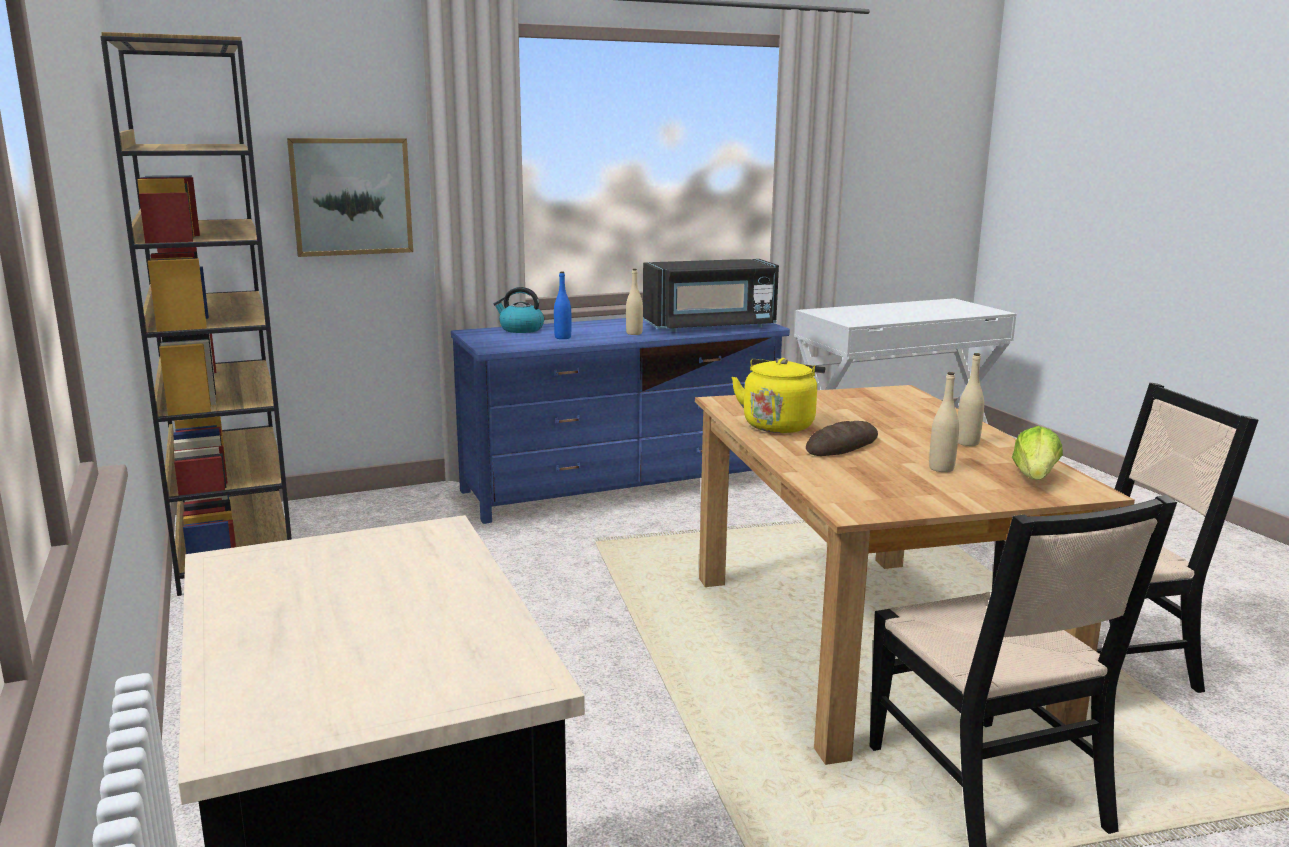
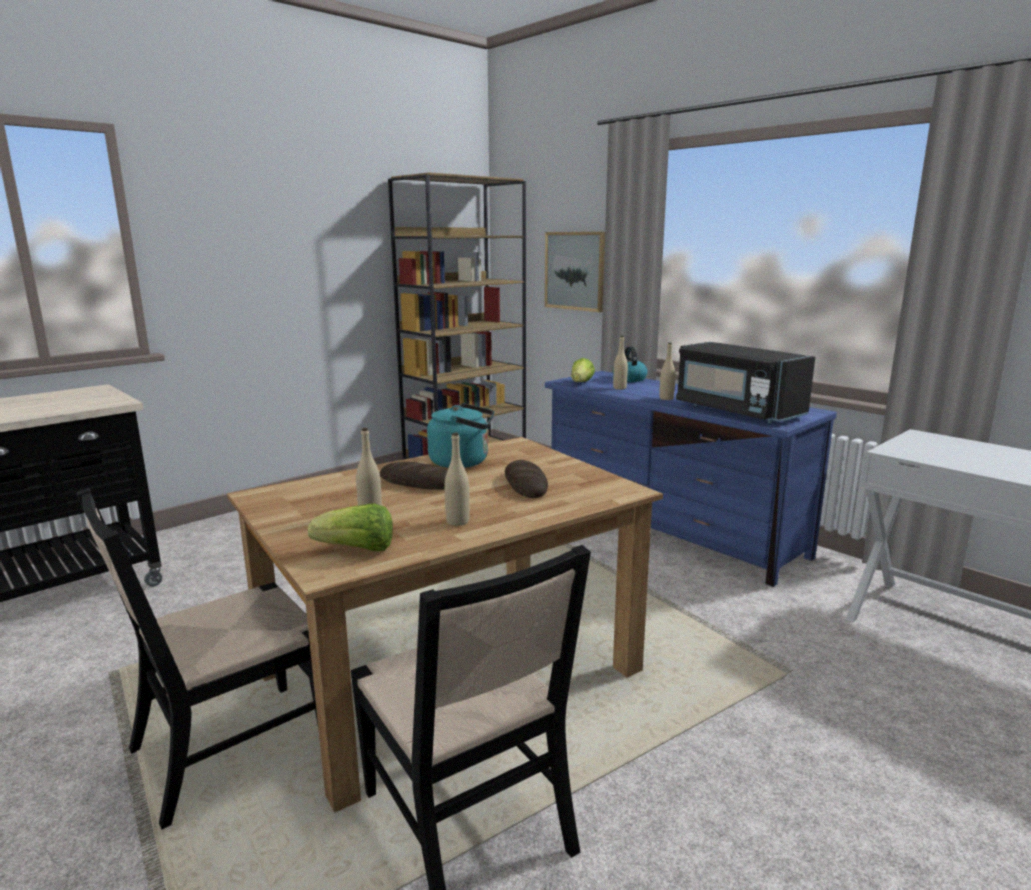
camera: 70 degrees right, 0 degrees up
blue bottle [554,271,571,339] -> beige bottle [613,336,628,390]
yellow kettle [731,358,825,433] -> turquoise kettle [427,403,494,468]
none -> bread [505,460,548,498]
none -> lettuce [571,358,595,382]

